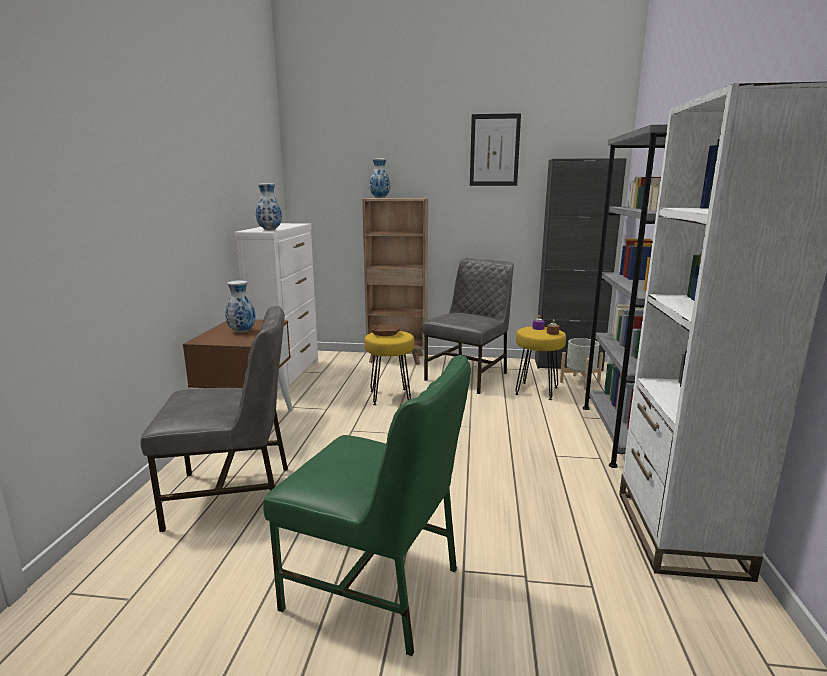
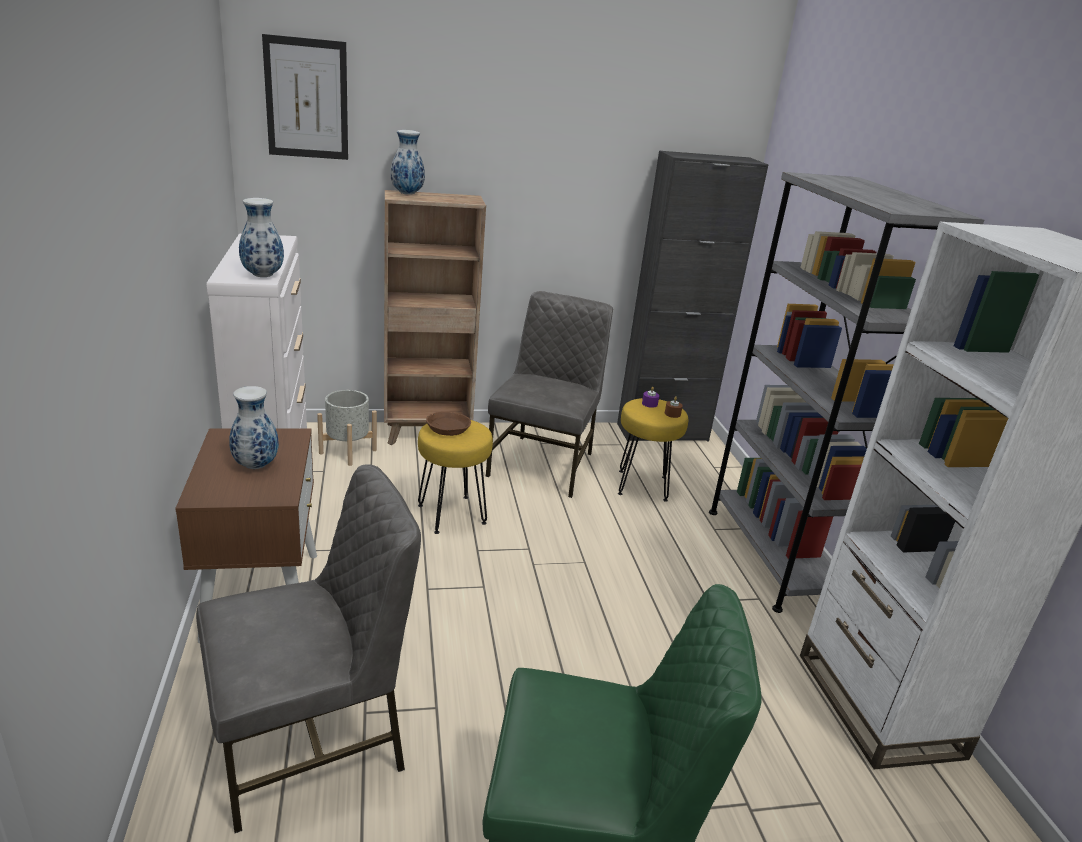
camera: 20 degrees left, 10 degrees up
picture [470,113,521,186] -> picture moved to [262,34,348,160]
grey planter [560,338,603,390] -> grey planter moved to [317,390,377,466]

